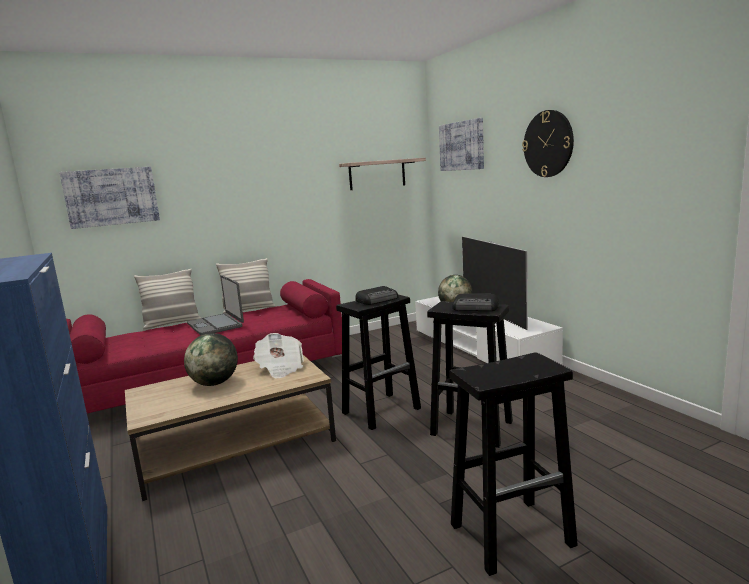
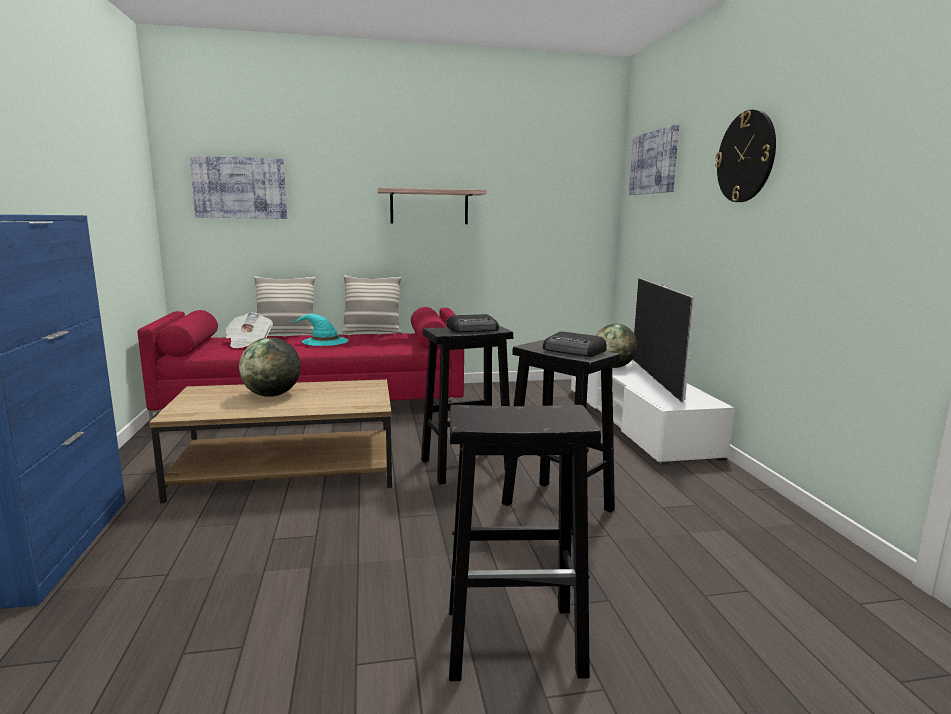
camera: 15 degrees right, 0 degrees up
laptop [187,275,244,335] -> turquoise hat [290,314,348,346]
newspaper [253,333,304,379] -> newspaper moved to [225,313,273,348]
shelf [339,158,426,190] -> shelf moved to [377,188,486,224]

